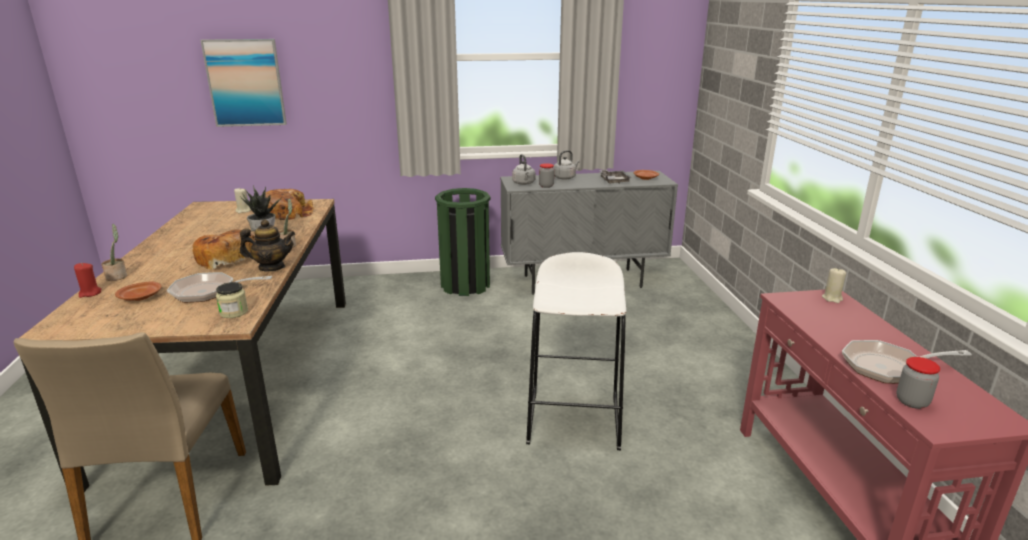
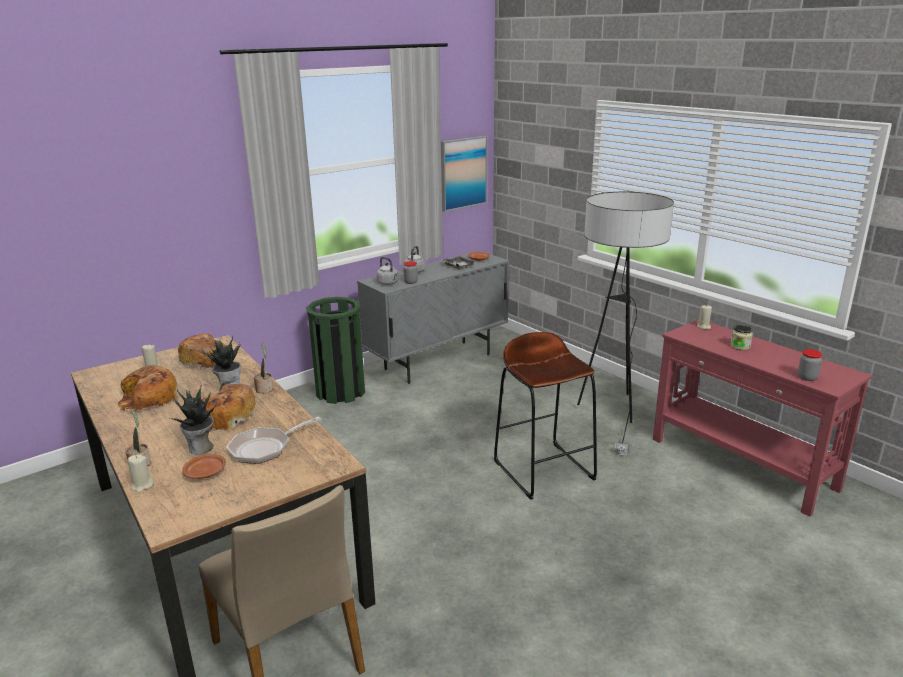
camera: 30 degrees left, 0 degrees up
red candle [74,263,101,298] -> beige candle [127,455,154,493]
picture [201,39,287,127] -> picture moved to [441,136,487,212]
jar [216,282,248,318] -> jar moved to [730,325,753,350]
teapot [240,219,295,272] -> none
white stool [526,252,626,450] -> brown stool [494,332,597,500]
frying pan [842,340,972,384] -> none
none -> bread [118,365,179,411]
none -> potted plant [170,385,217,454]
none -> floor lamp [577,192,674,456]

